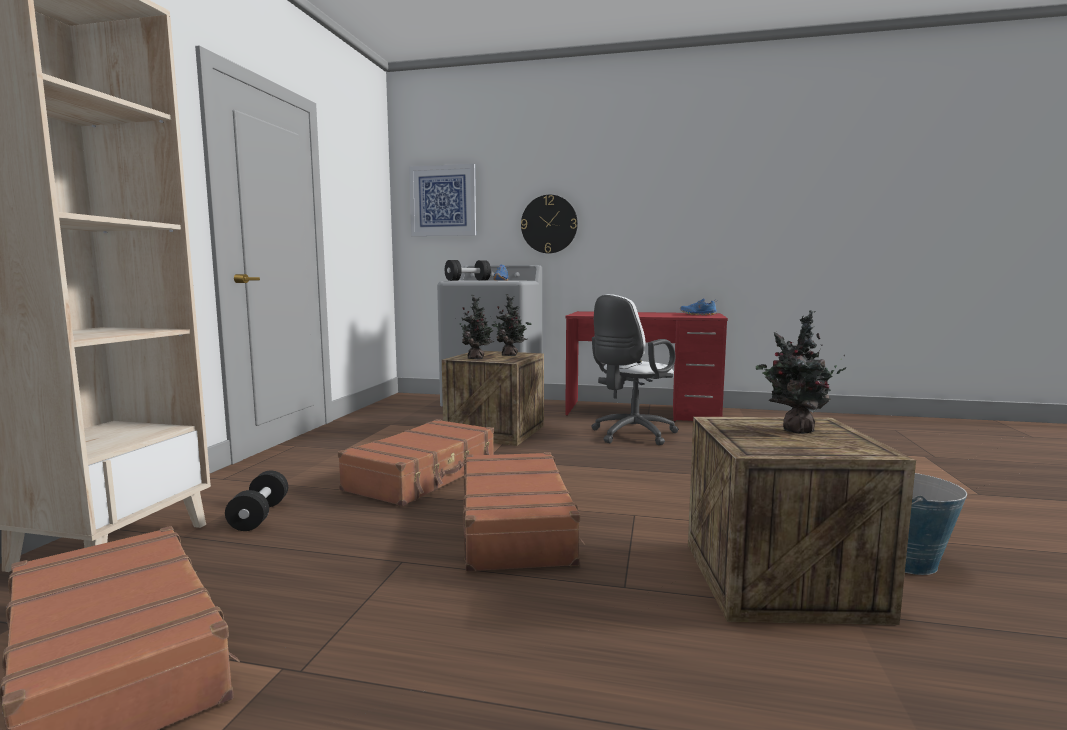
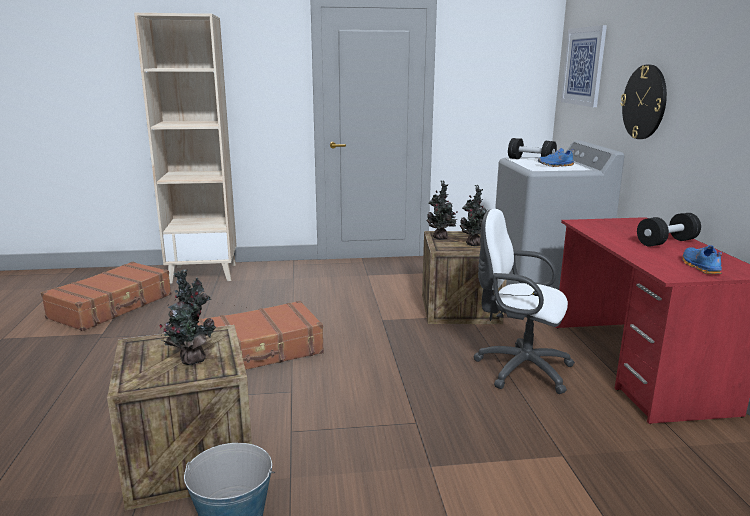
camera: 70 degrees right, 10 degrees up
black dumbbell [225,471,288,531] -> black dumbbell moved to [637,213,701,247]
brown suitcase [338,419,494,506] -> none

